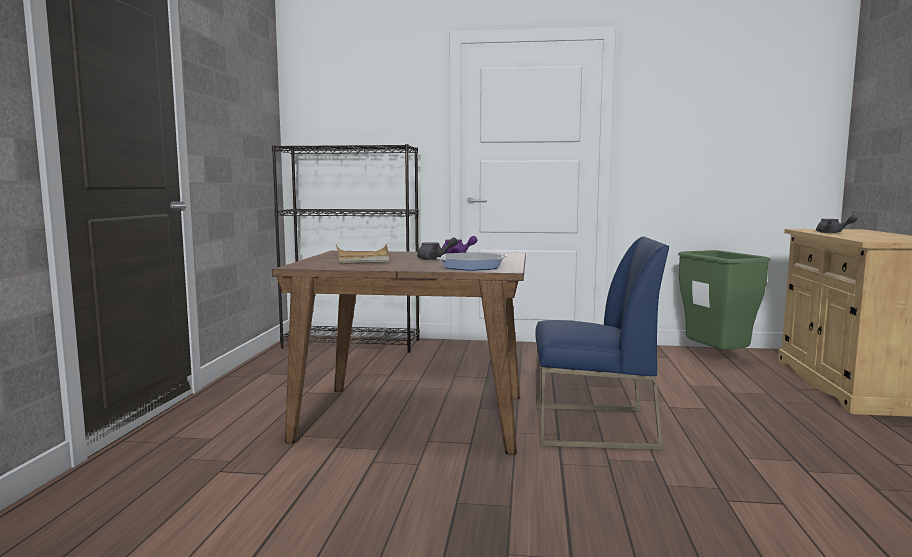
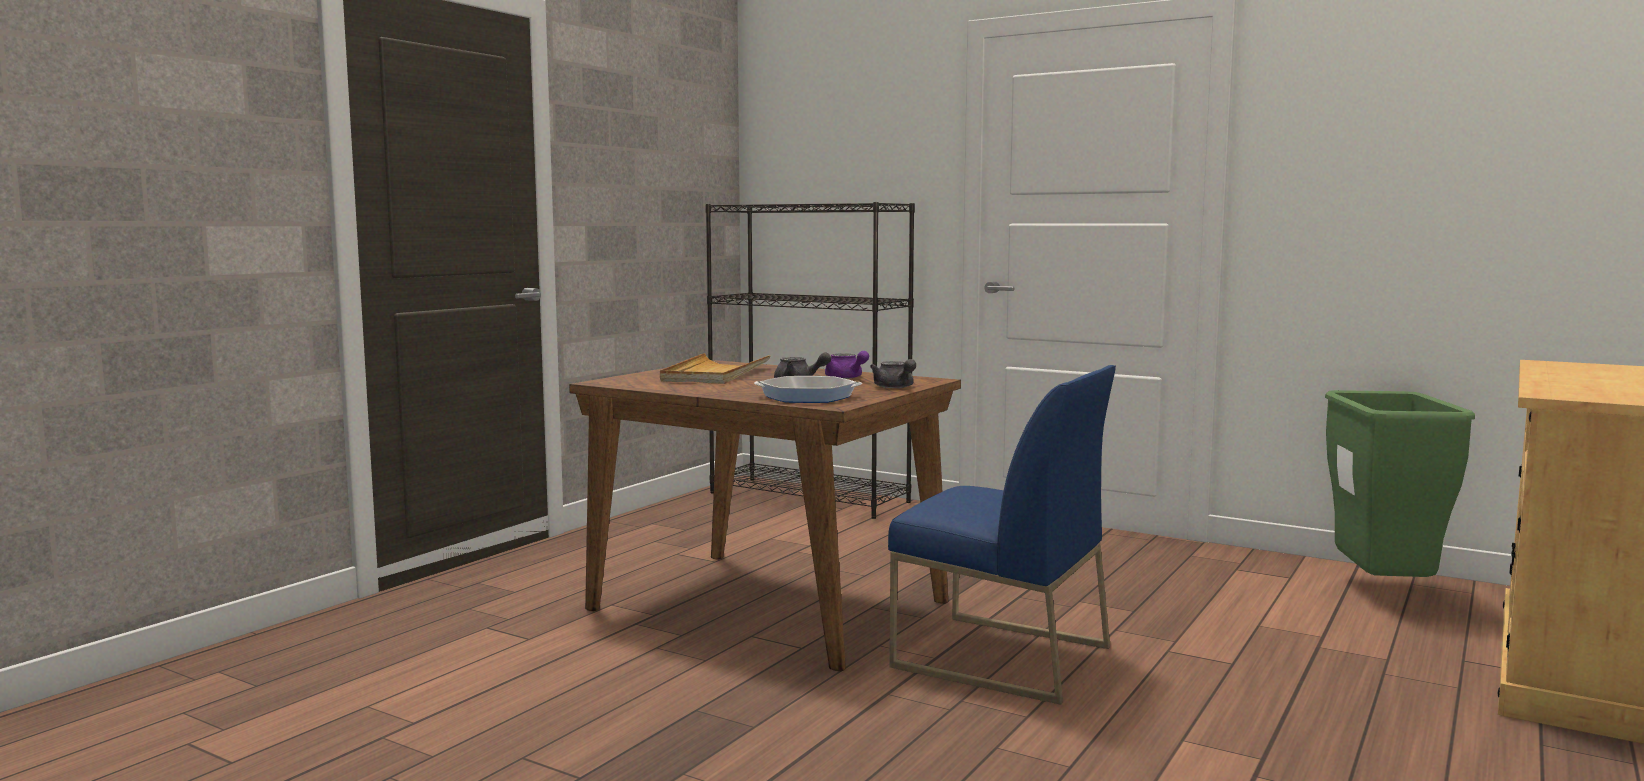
camera: 25 degrees right, 0 degrees up
grey teapot [816,215,857,233] -> grey teapot moved to [870,359,916,388]

